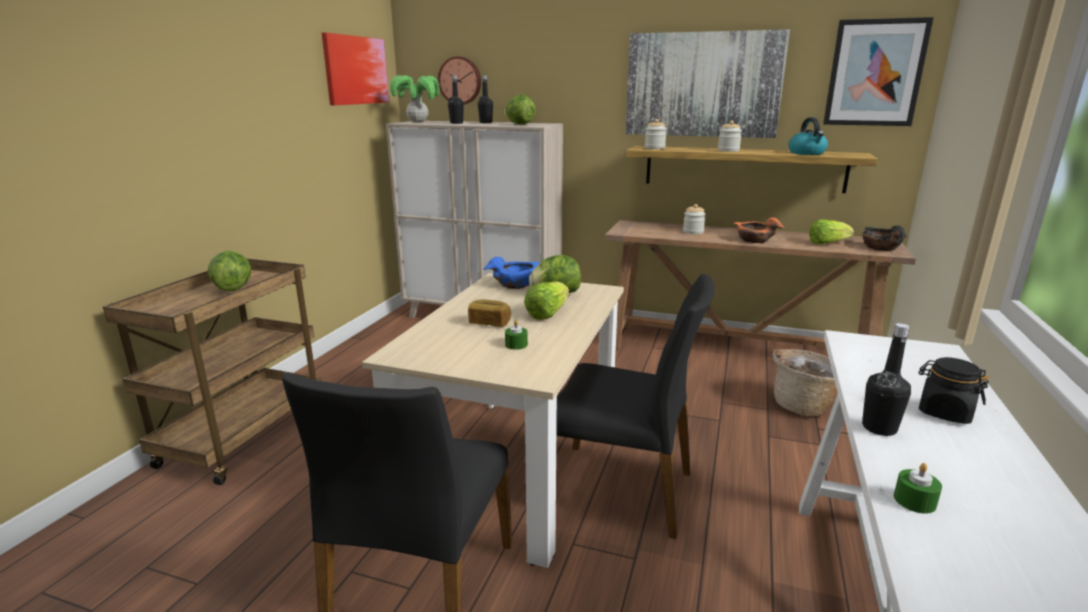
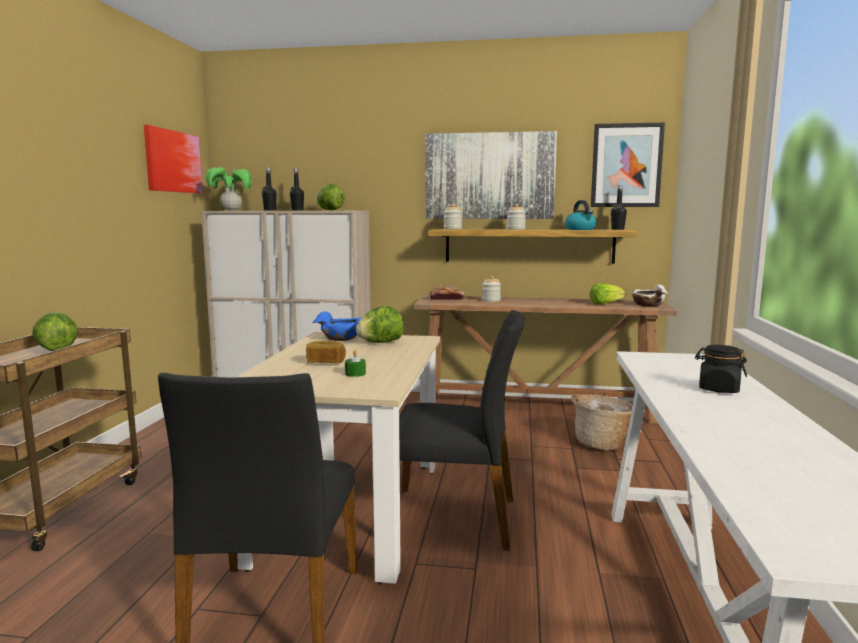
camera: 10 degrees left, 10 degrees down
wall clock [438,56,481,104] -> none
lettuce [524,282,569,320] -> none
orange bowl [733,218,784,243] -> none
black bottle [862,323,911,436] -> black bottle moved to [611,185,627,230]
black bowl [863,225,907,251] -> white bowl [632,285,667,307]
green candle [894,463,942,514] -> none
none -> bread [429,285,464,300]

